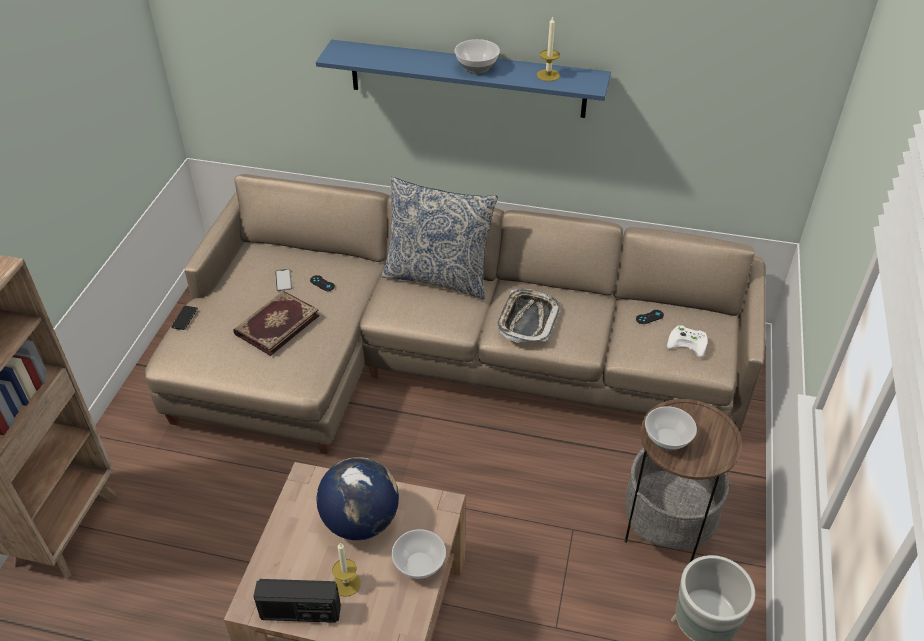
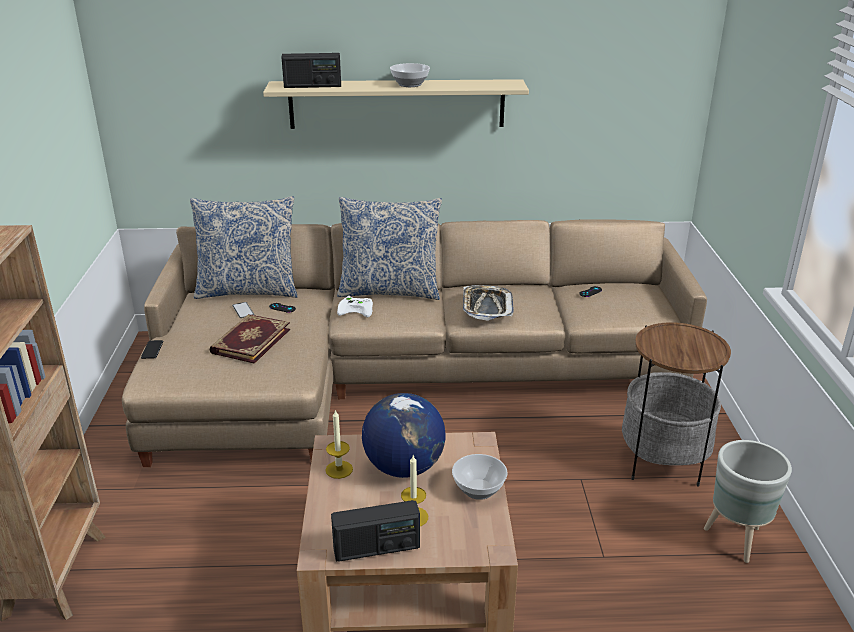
camera: 15 degrees left, 15 degrees down
blue shelf [316,40,611,118] -> beige shelf [263,79,529,129]
candle [537,16,560,81] -> candle moved to [326,410,353,479]
bowl [645,406,697,450] -> none
white game controller [667,325,707,358] -> white game controller moved to [337,296,373,317]
none -> pillow [190,196,298,299]
none -> radio [281,53,341,88]

